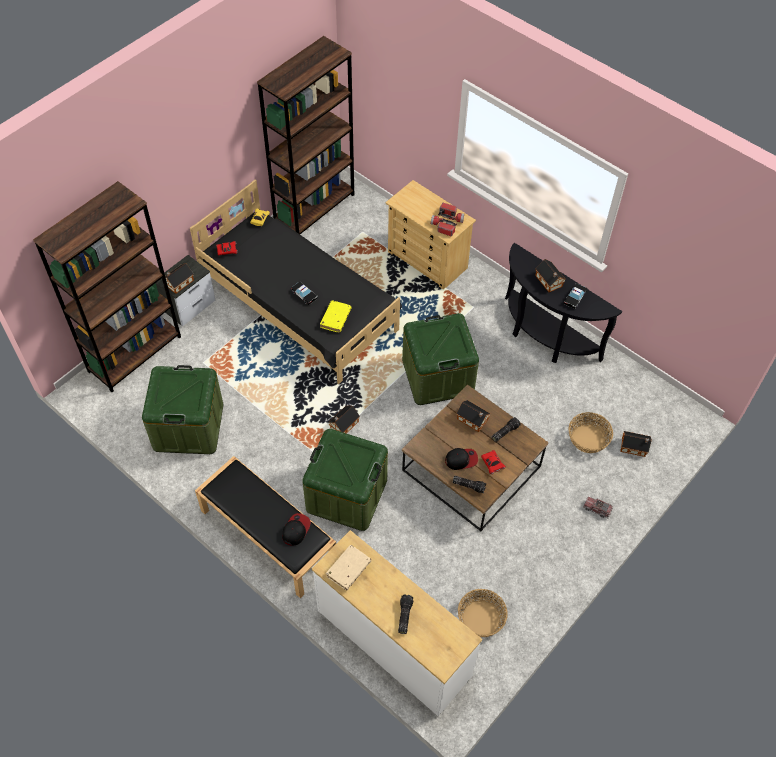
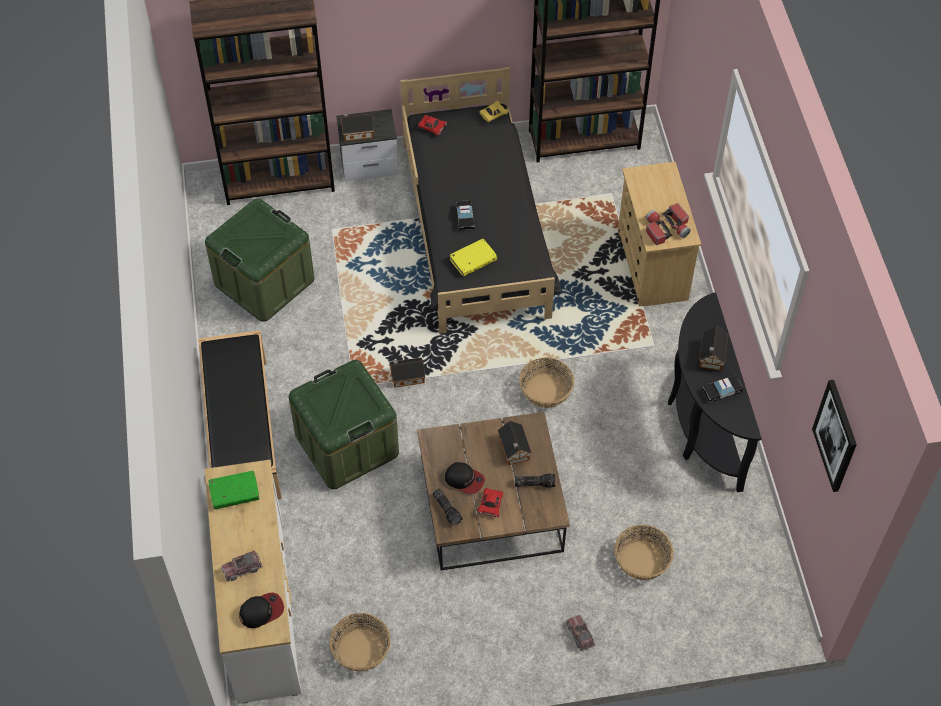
camera: 40 degrees right, 0 degrees up
cap [282,513,311,546] -> cap moved to [239,592,284,628]
beige book [326,545,371,591] -> green book [208,471,259,509]
flashlight [398,594,413,634] -> toy truck [222,551,263,581]
green storage box [402,313,479,405] -> basket [519,358,574,408]
toy house [620,431,652,457] -> none
none -> picture [812,380,857,492]

